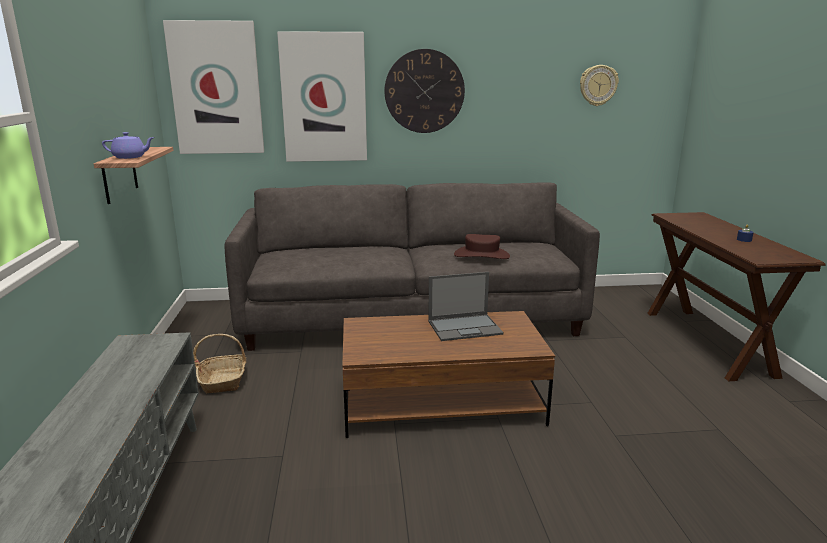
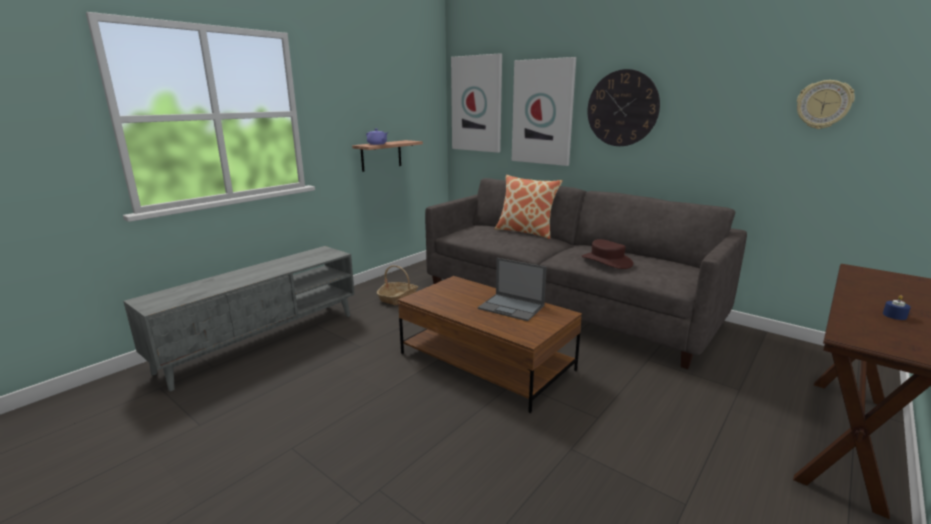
camera: 45 degrees right, 0 degrees up
none -> pillow [495,175,563,239]

